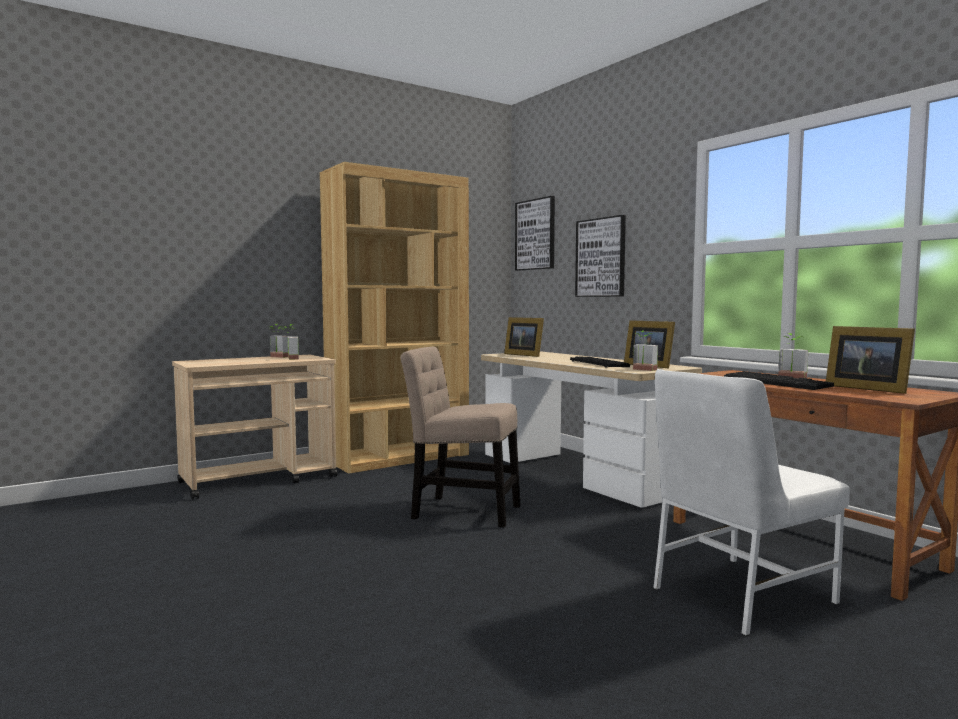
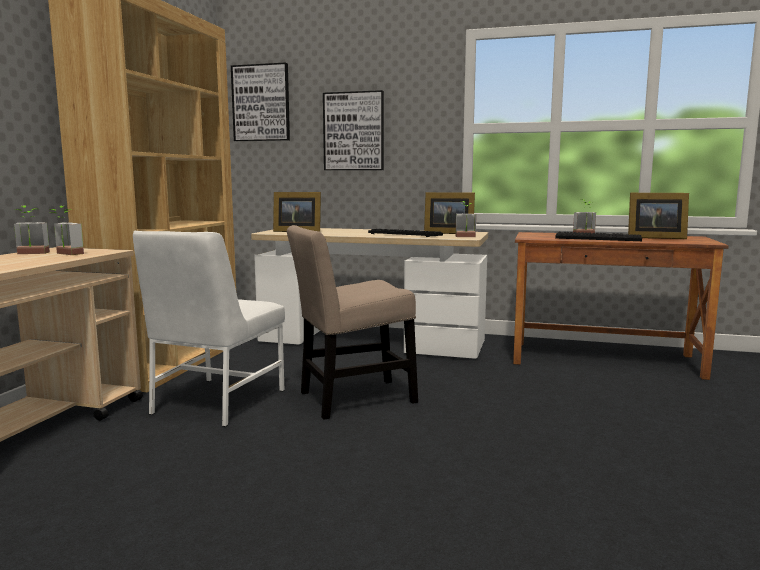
camera: 40 degrees left, 5 degrees up
white chair [653,369,850,637] -> white chair moved to [133,231,285,427]

